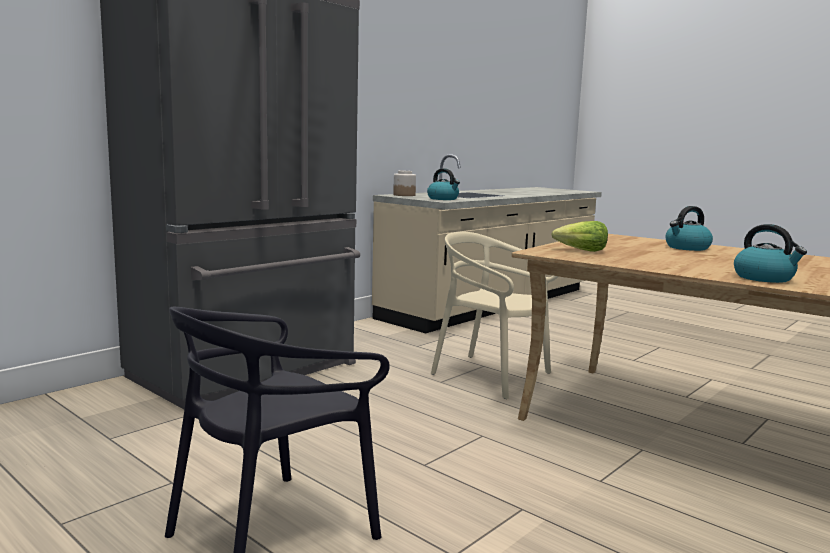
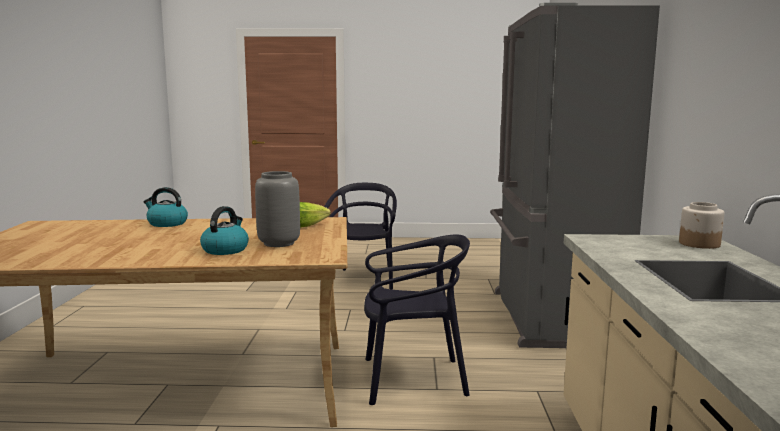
camera: 140 degrees right, 0 degrees up
kettle [427,168,460,200] -> none
beige chair [431,232,558,399] -> black chair [364,234,470,405]
none -> grey vase [255,171,300,247]

